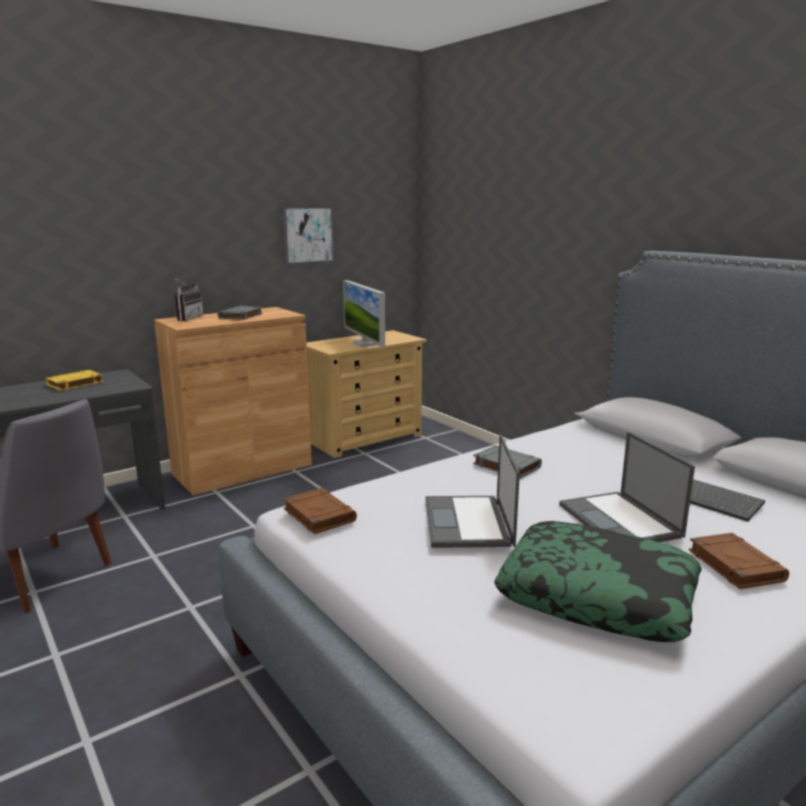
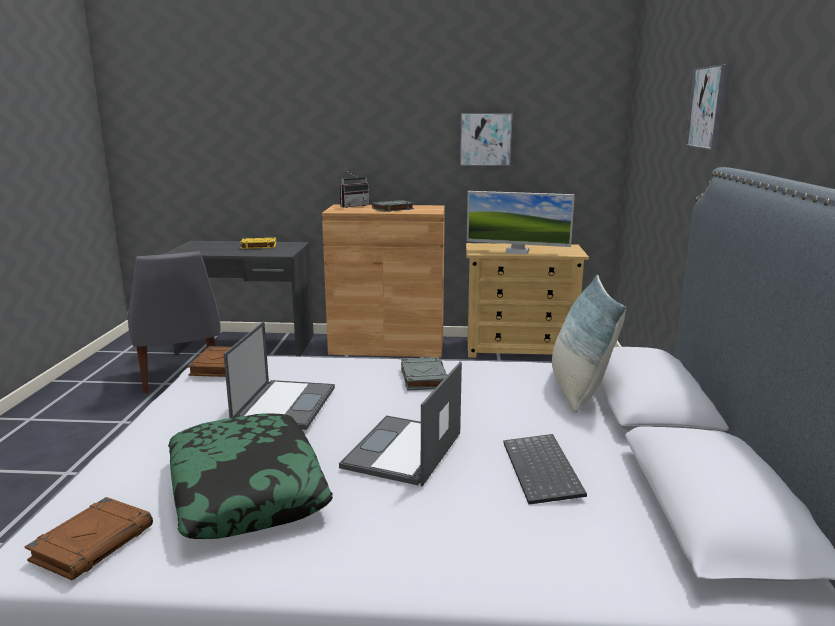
camera: 40 degrees right, 0 degrees up
monitor [343,280,385,347] -> monitor turned 90 degrees counterclockwise [467,191,575,255]
laptop [425,435,520,548] -> laptop turned 150 degrees clockwise [224,321,335,430]
brown book [689,533,789,589] -> brown book moved to [24,497,153,581]
none -> pillow [552,275,626,413]
none -> picture [685,64,731,150]

